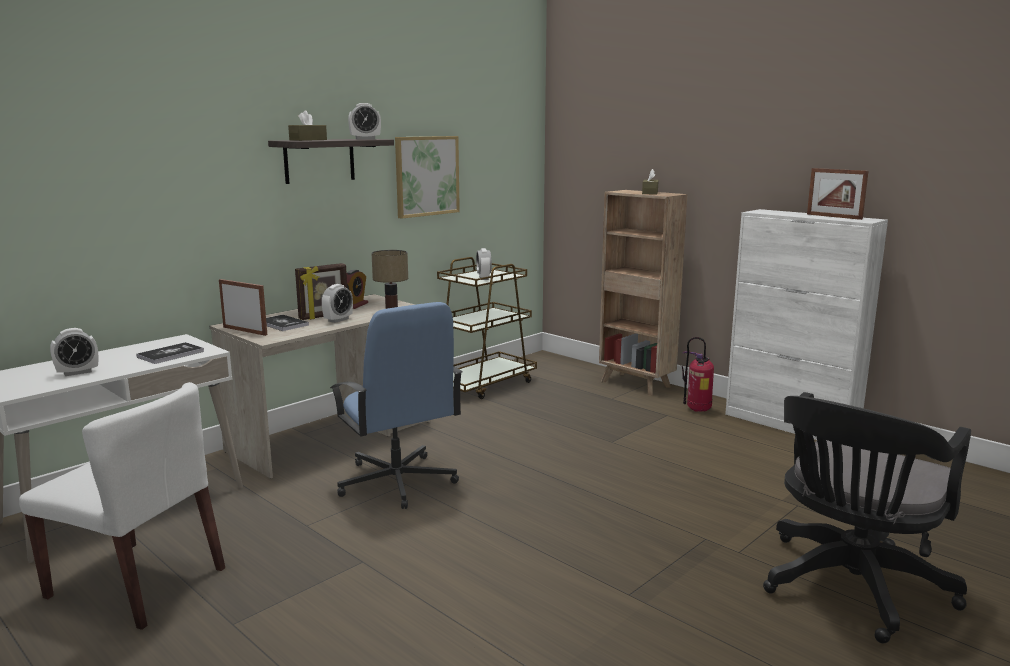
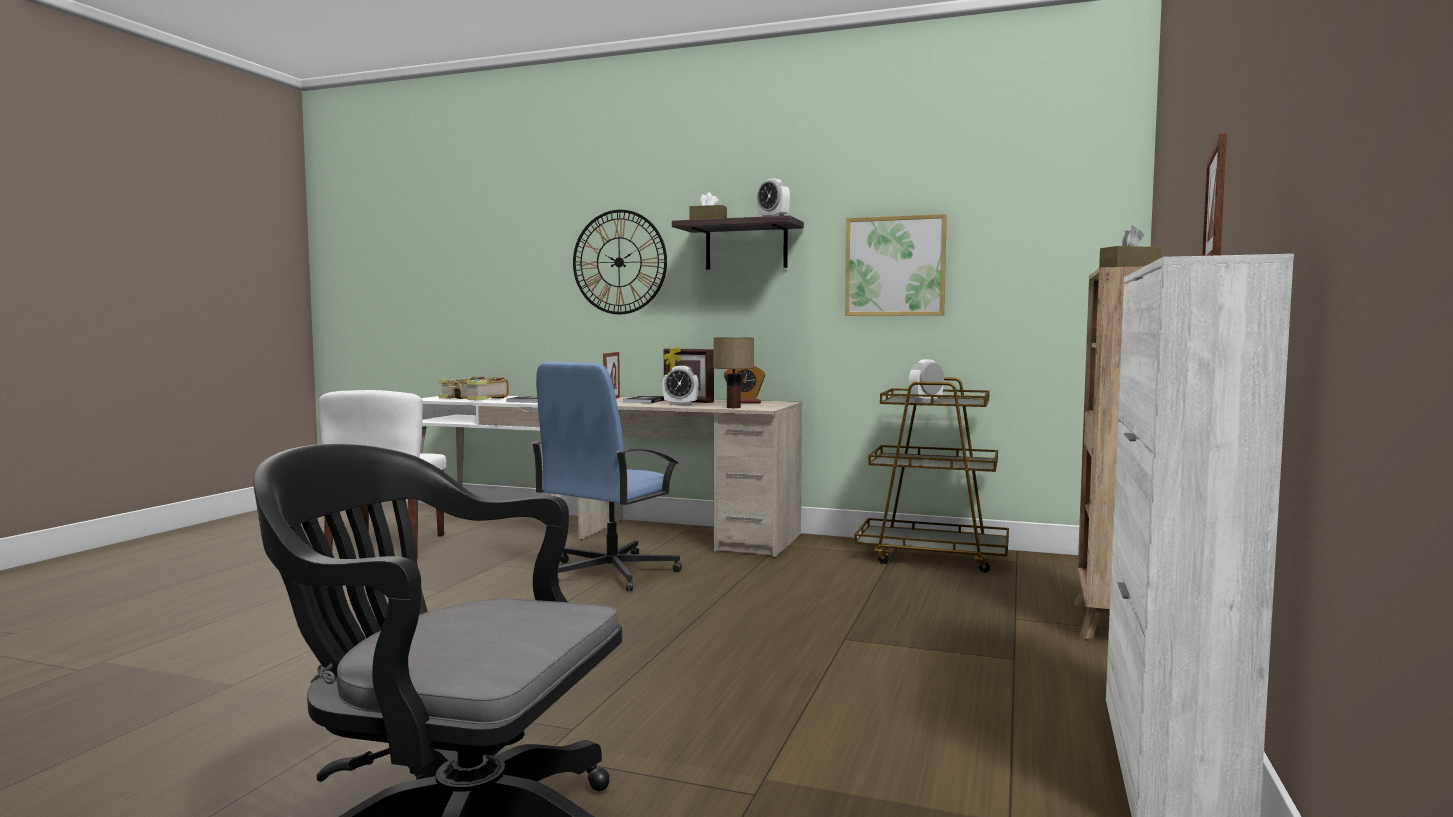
camera: 65 degrees right, 10 degrees down
alarm clock [50,328,98,376] -> book [438,376,509,401]
fire extinguisher [682,337,714,412] -> none
none -> wall clock [573,210,667,314]

